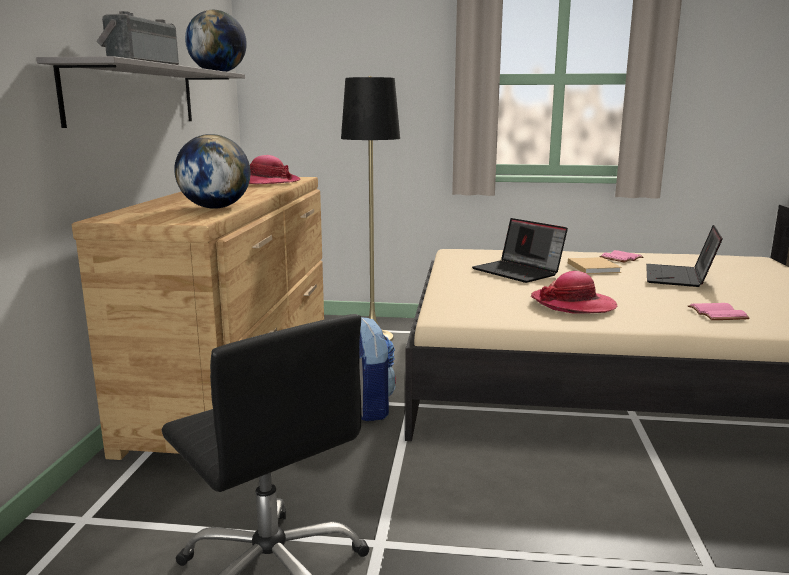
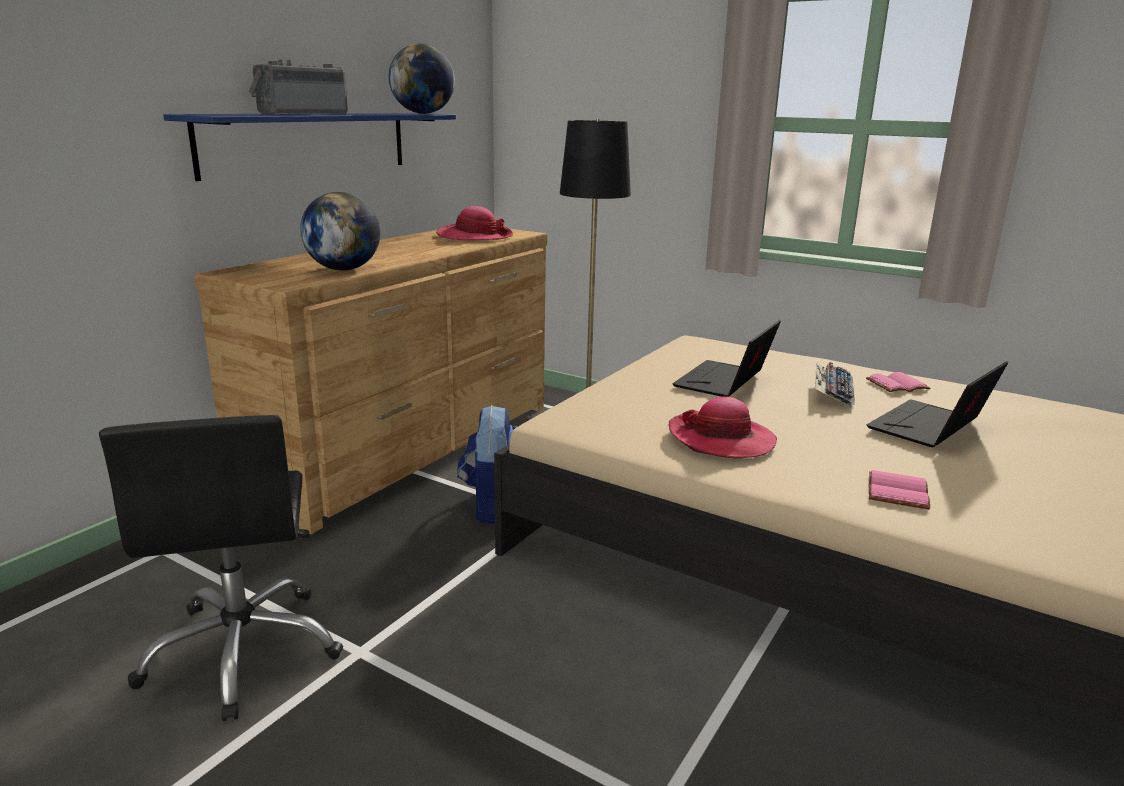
camera: 25 degrees right, 5 degrees up
grey shelf [36,56,245,128] -> blue shelf [163,113,456,181]
laptop [472,218,568,283] -> laptop turned 45 degrees clockwise [673,320,781,397]
beige book [568,257,622,274] -> keyboard [815,362,855,409]

